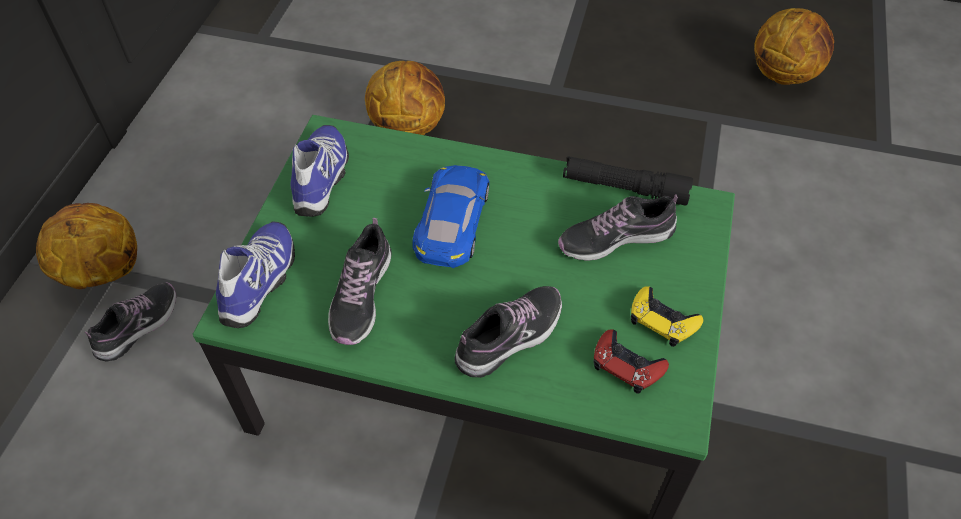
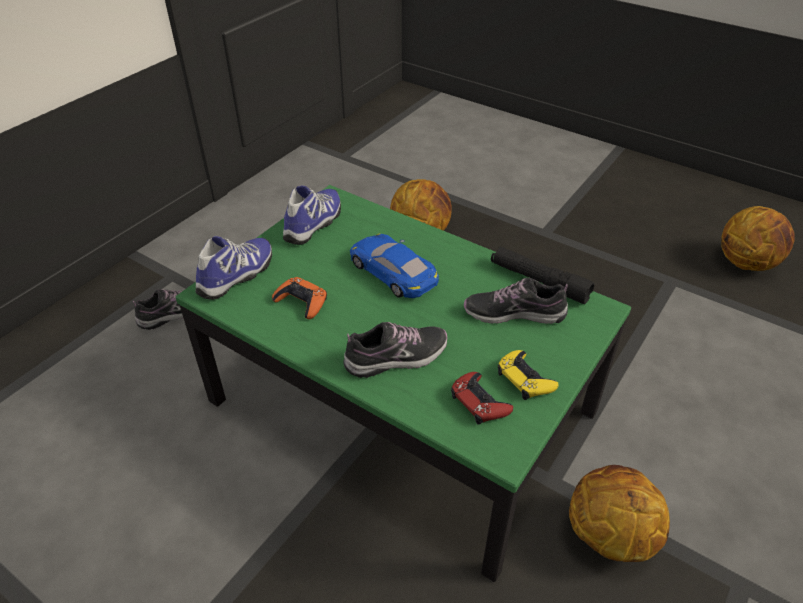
camera: 20 degrees right, 10 degrees down
basketball [36,203,137,289] -> basketball moved to [569,465,670,562]
shoe [328,218,392,345] -> orange game controller [272,277,327,319]
blue toy car [412,165,490,268] -> blue toy car turned 75 degrees counterclockwise [350,234,439,298]

